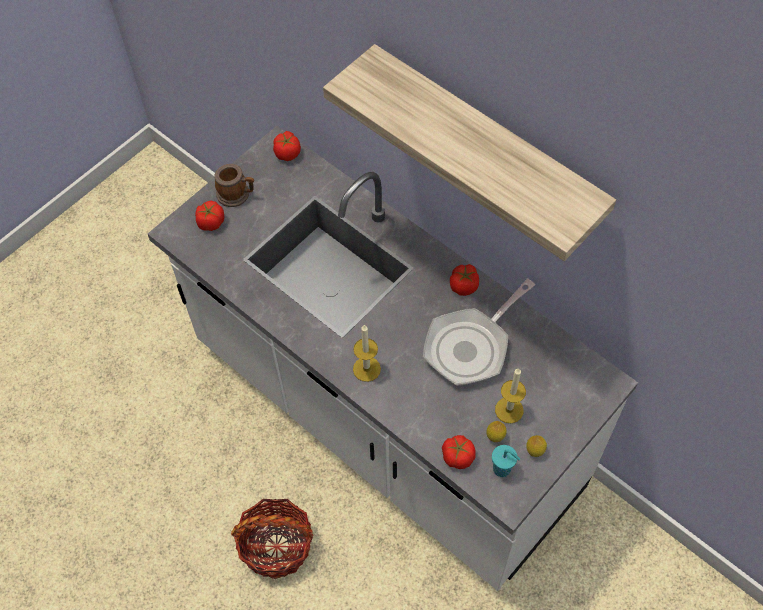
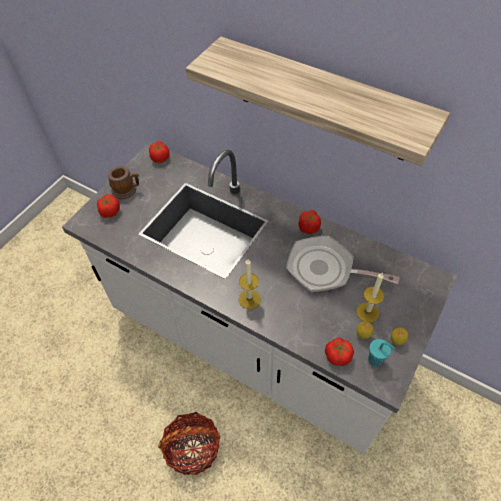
camera: 10 degrees left, 5 degrees down
frying pan [423,279,535,386] -> frying pan turned 75 degrees clockwise [286,236,400,292]

